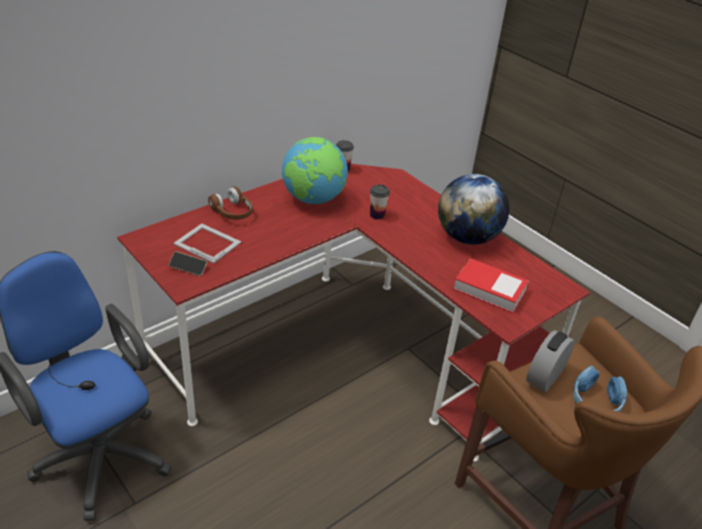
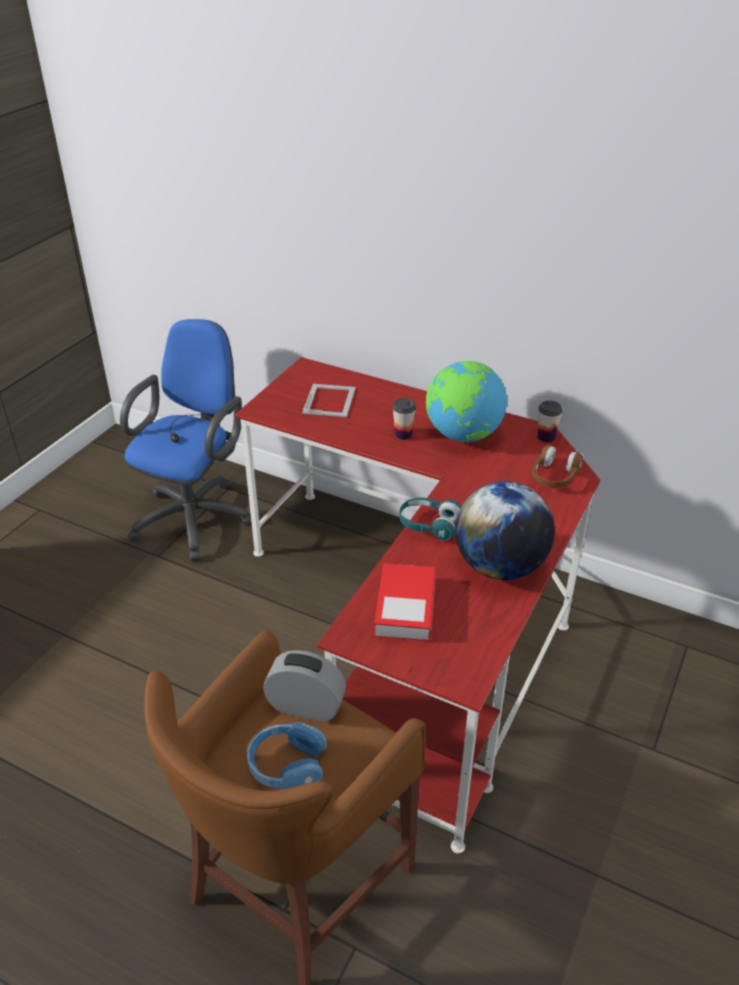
camera: 70 degrees right, 0 degrees up
phone [169,252,207,276] -> none
brown headphones [208,186,253,220] -> brown headphones moved to [532,445,583,488]
cup [370,184,390,220] -> cup moved to [392,398,416,440]
none -> turquoise headphones [399,497,461,541]

